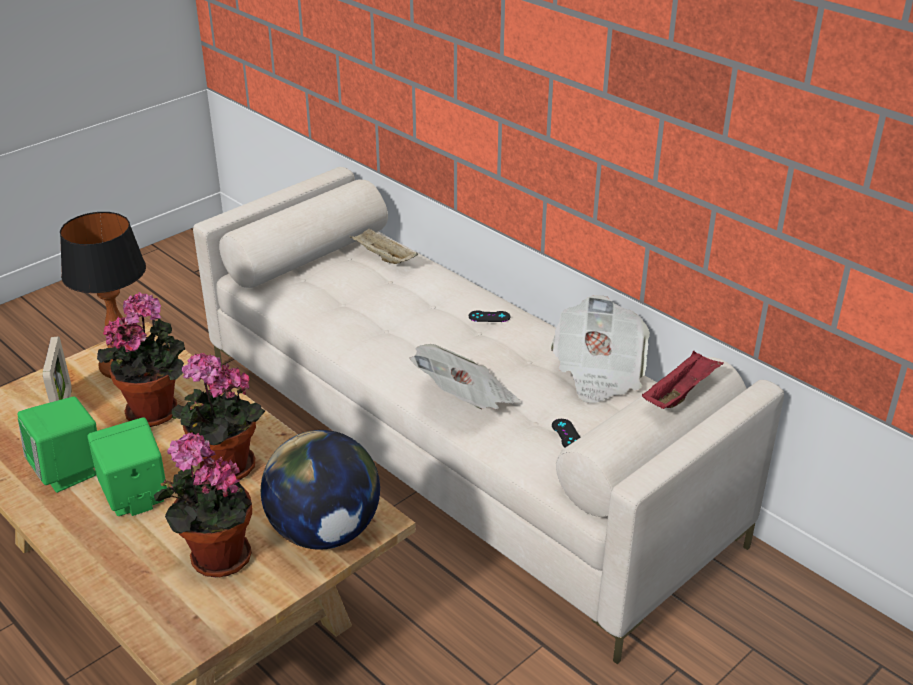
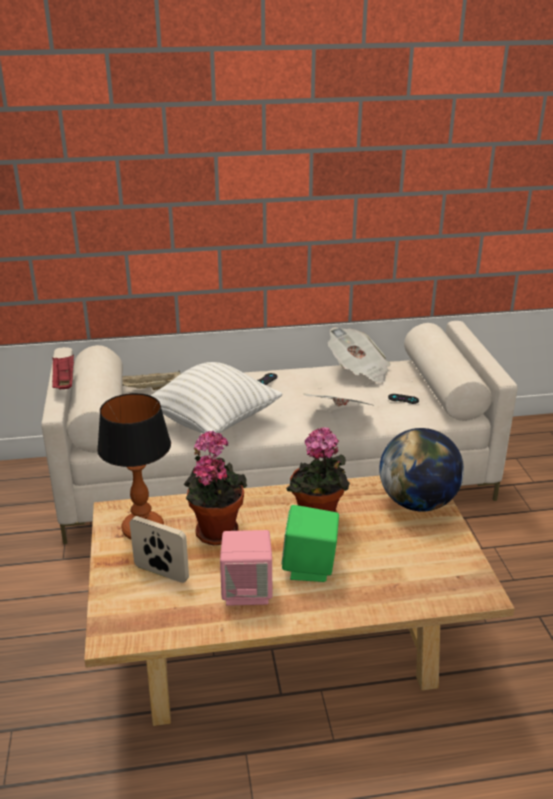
camera: 55 degrees left, 5 degrees down
green speaker [18,396,97,493] -> pink speaker [220,530,272,606]
potted plant [154,432,252,577] -> none
red tray [642,350,724,409] -> red tray moved to [52,355,74,390]
none -> white pillow [150,362,282,434]

